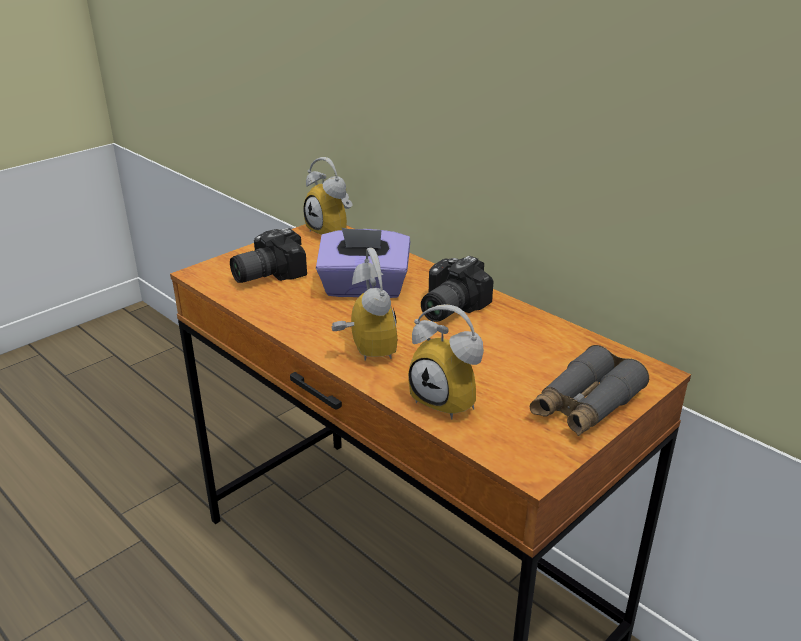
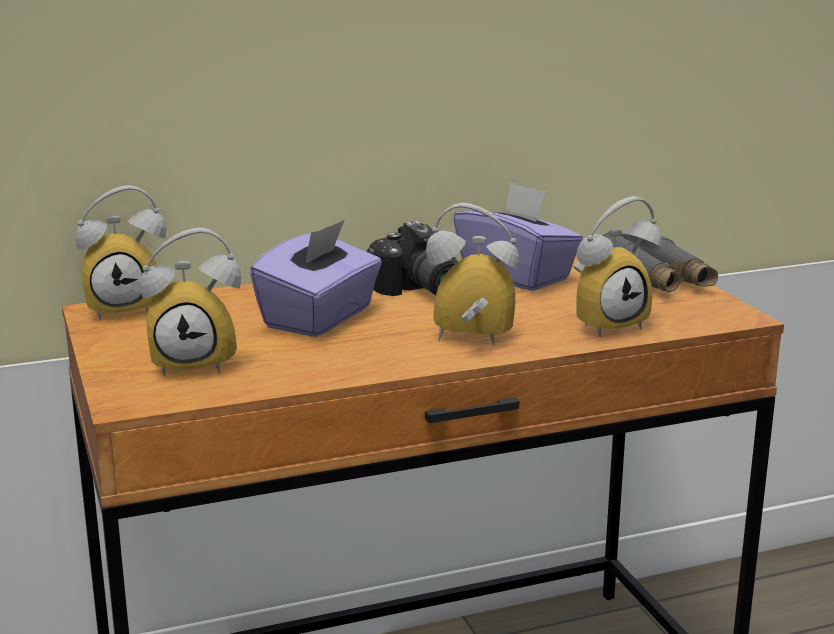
camera: 65 degrees left, 10 degrees down
camera [230,228,307,283] -> alarm clock [140,228,241,377]
none -> purple tissue box [453,183,583,291]

